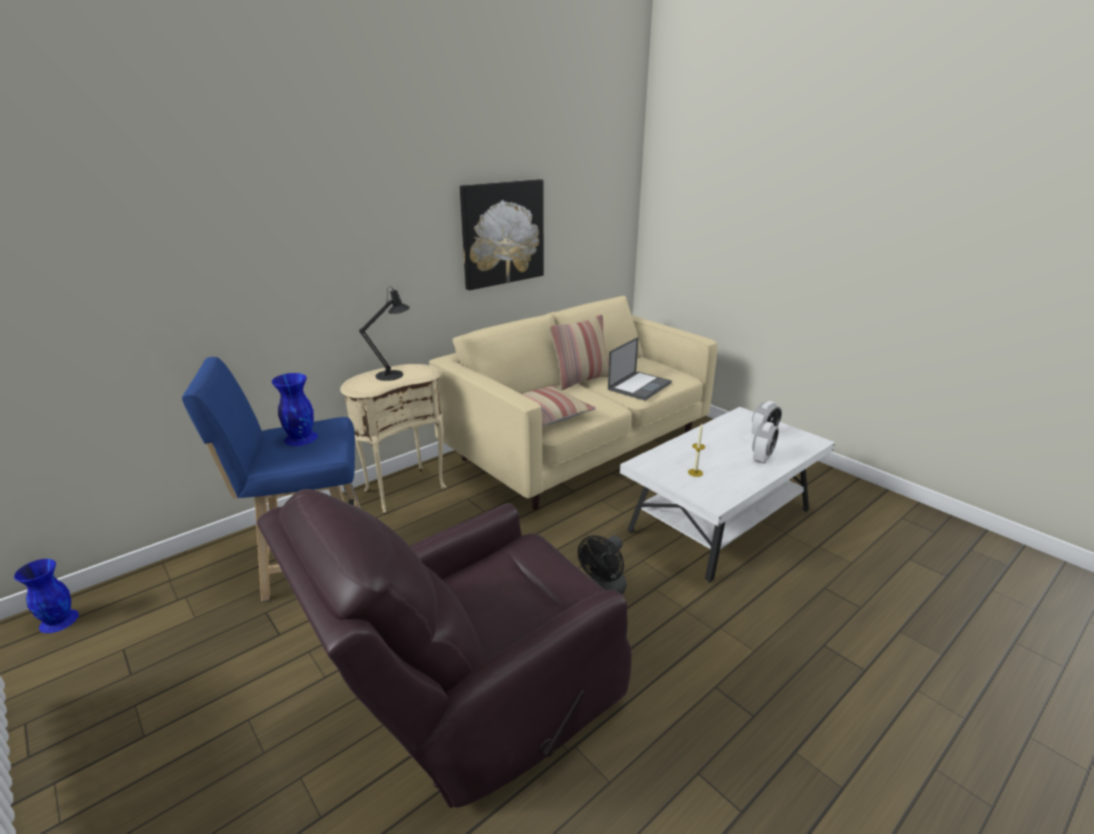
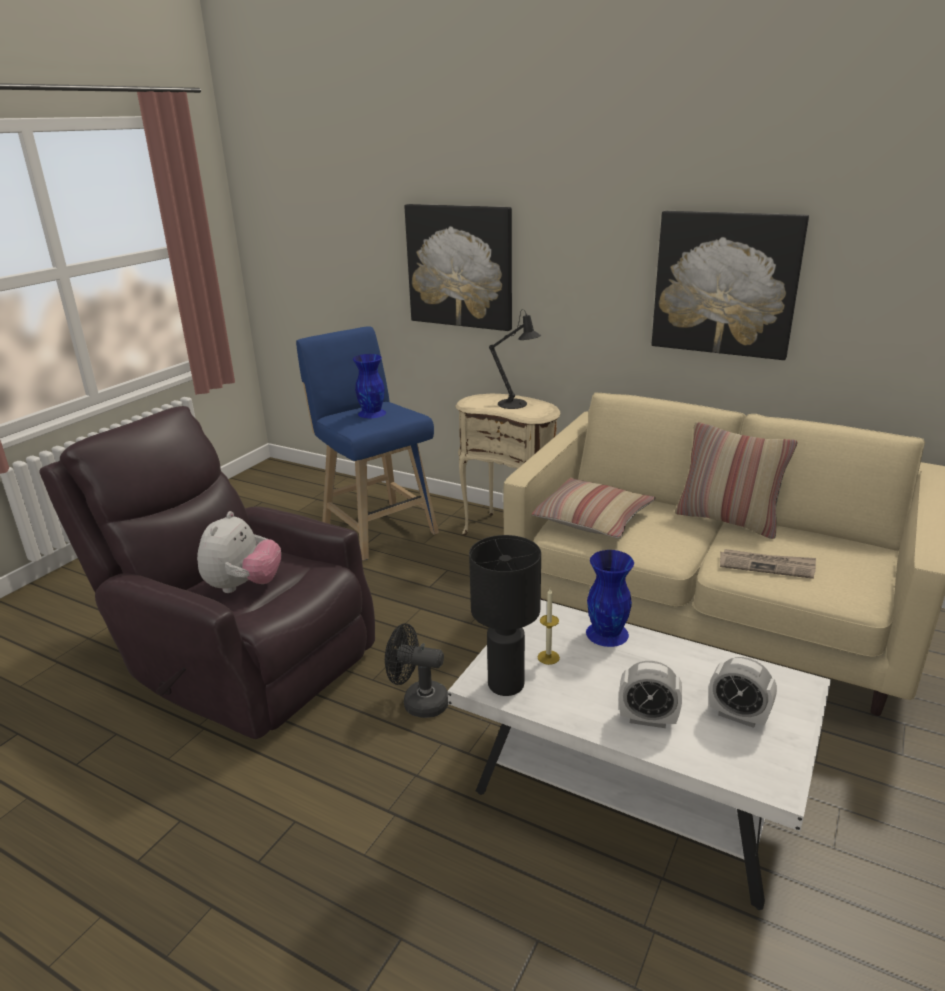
camera: 70 degrees right, 0 degrees up
blue vase [14,559,79,633] -> blue vase moved to [586,550,634,647]
laptop [608,337,672,401] -> newspaper [720,549,816,579]
none -> plush toy [197,511,281,593]
none -> picture [404,204,512,331]
none -> black table lamp [469,535,541,696]

